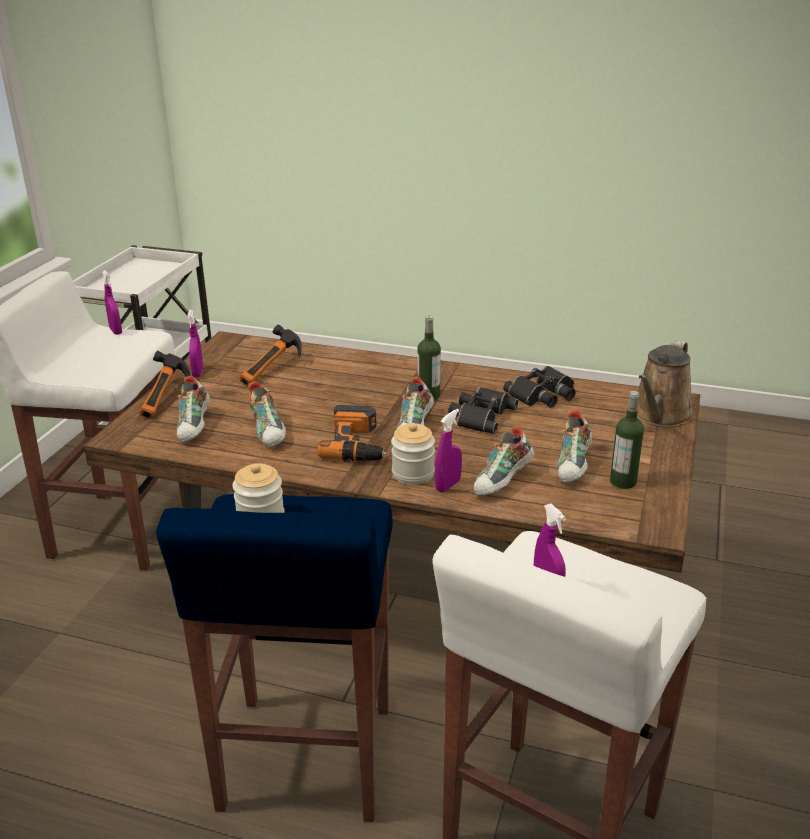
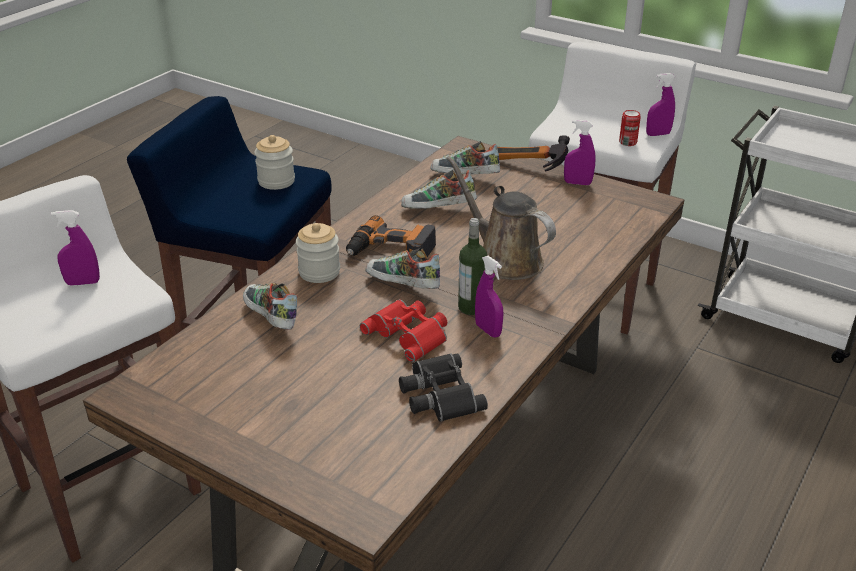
camera: 105 degrees right, 5 degrees up
hammer [240,325,302,386] -> none
purple spray bottle [435,409,462,492] -> purple spray bottle moved to [475,256,504,338]
black binoculars [448,387,518,434] -> red binoculars [360,299,447,362]
shoe [557,410,592,483] -> none
bottle [610,391,644,489] -> none
brown watering can [637,340,694,427] -> brown watering can moved to [447,156,556,280]
none -> can [619,110,641,146]

